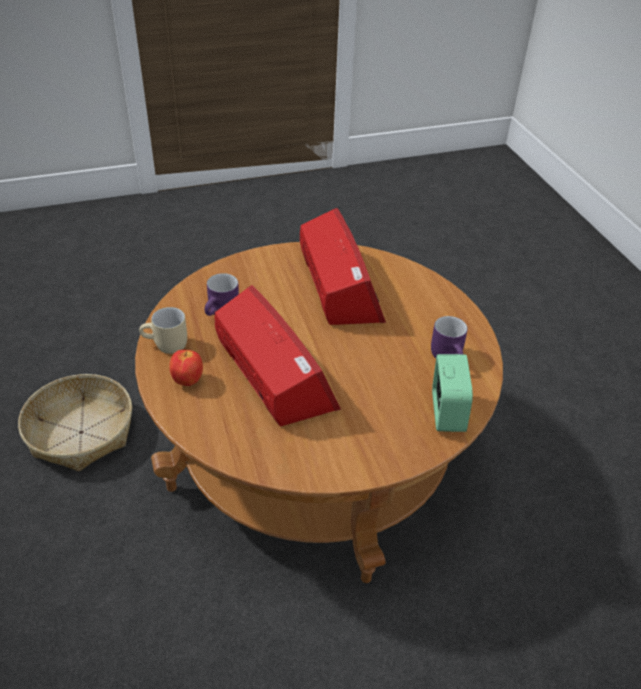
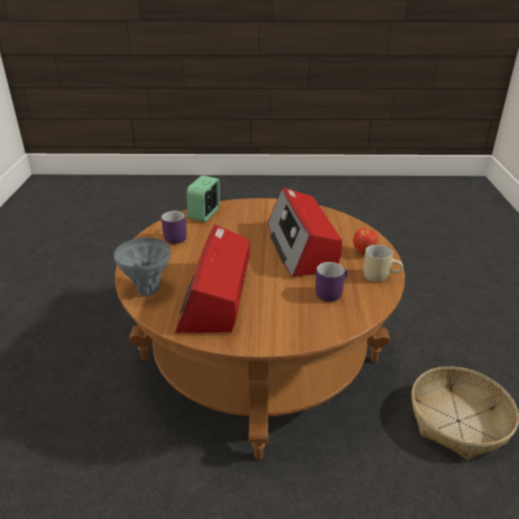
camera: 160 degrees left, 10 degrees down
none -> grey vase [114,238,171,296]

